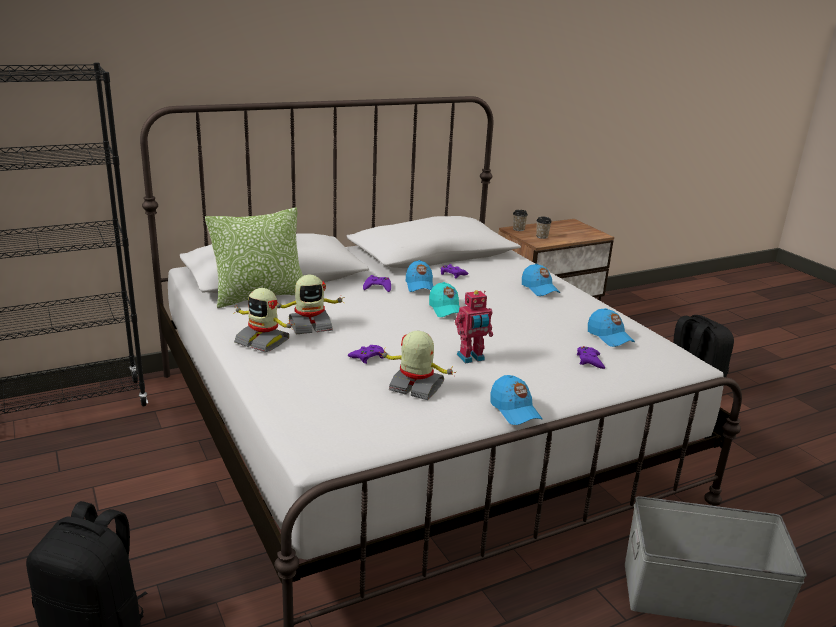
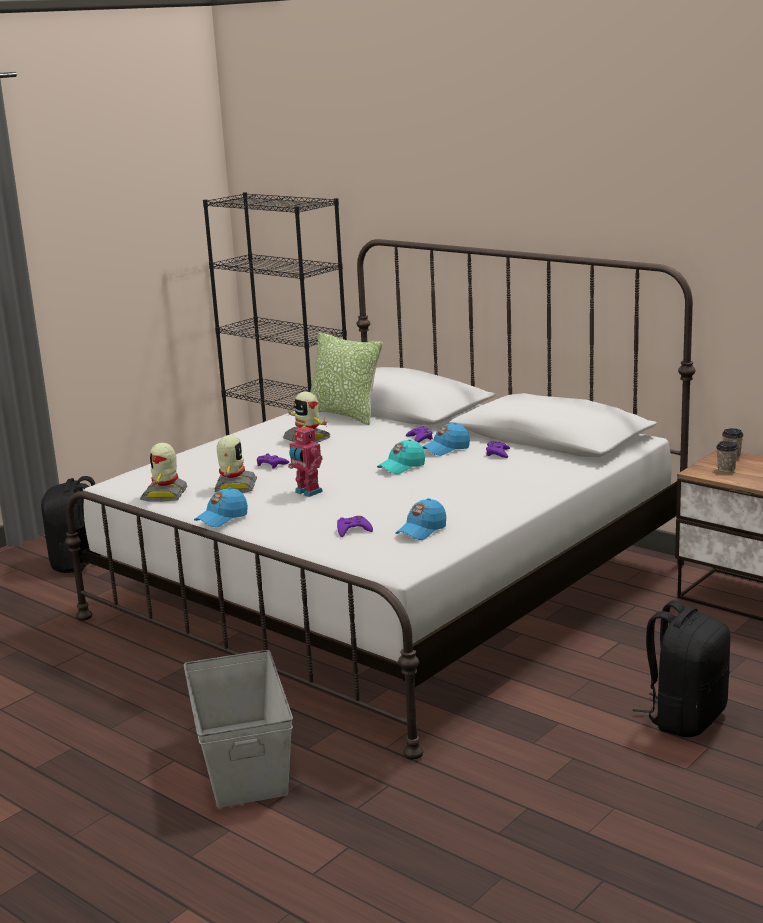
camera: 70 degrees right, 5 degrees down
toy robot [233,288,293,352] -> toy robot moved to [140,443,187,502]
blue cap [522,264,560,296] -> none

